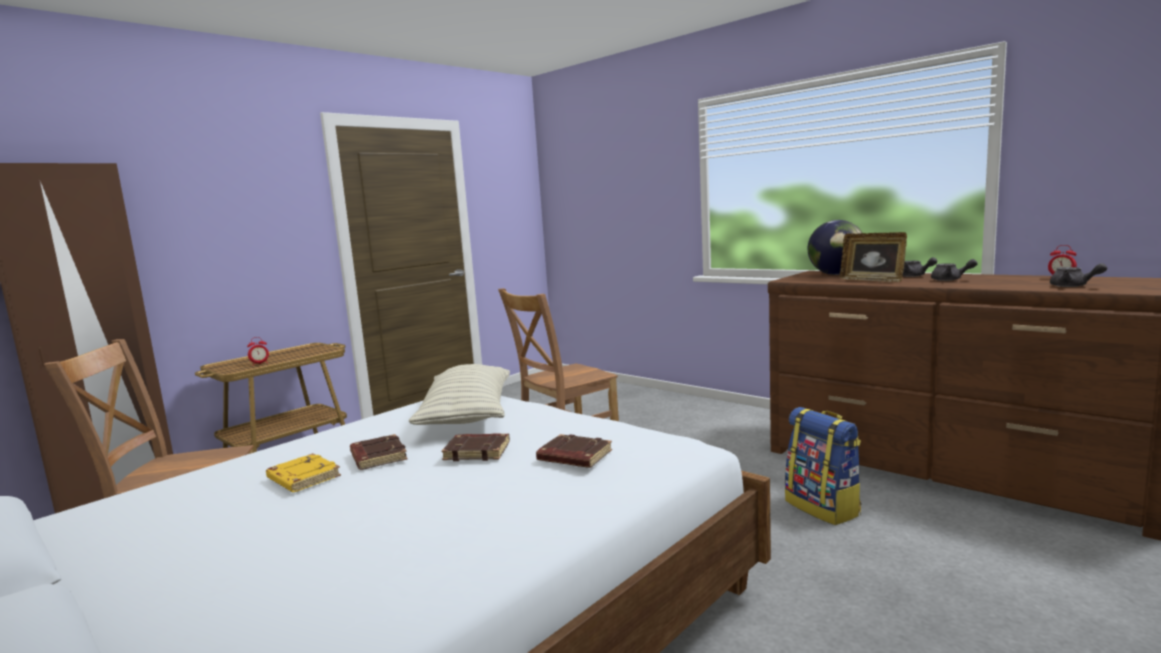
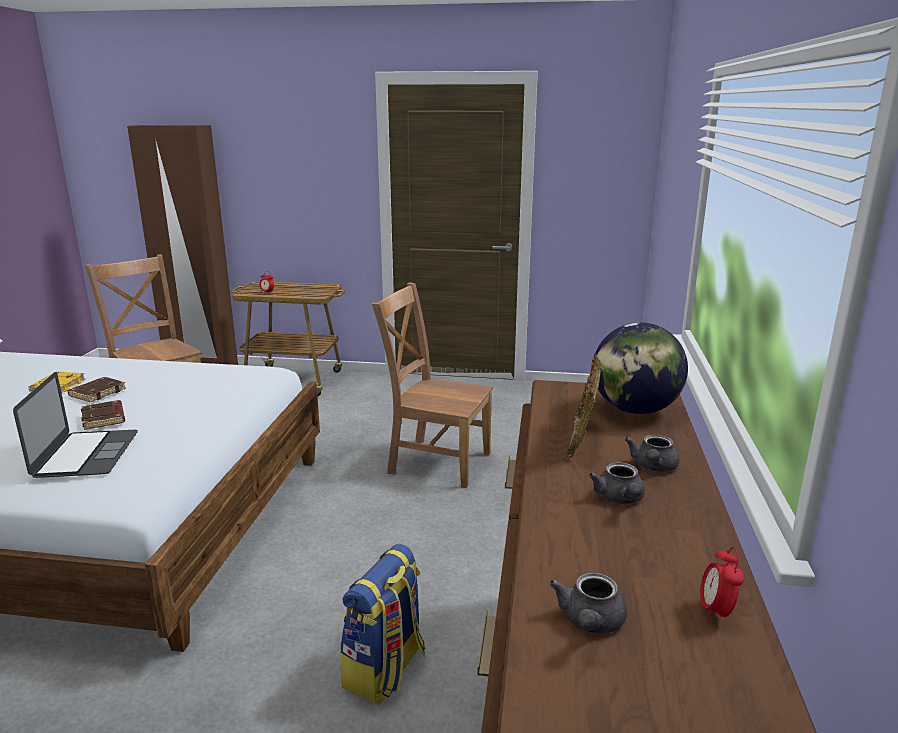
camera: 55 degrees right, 10 degrees up
pillow [409,364,510,425] -> none
brown book [536,434,612,468] -> laptop [13,372,138,478]

